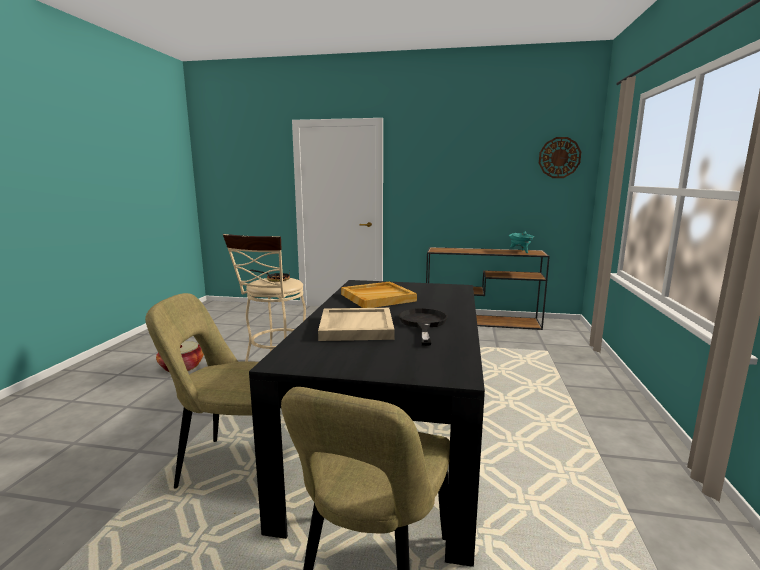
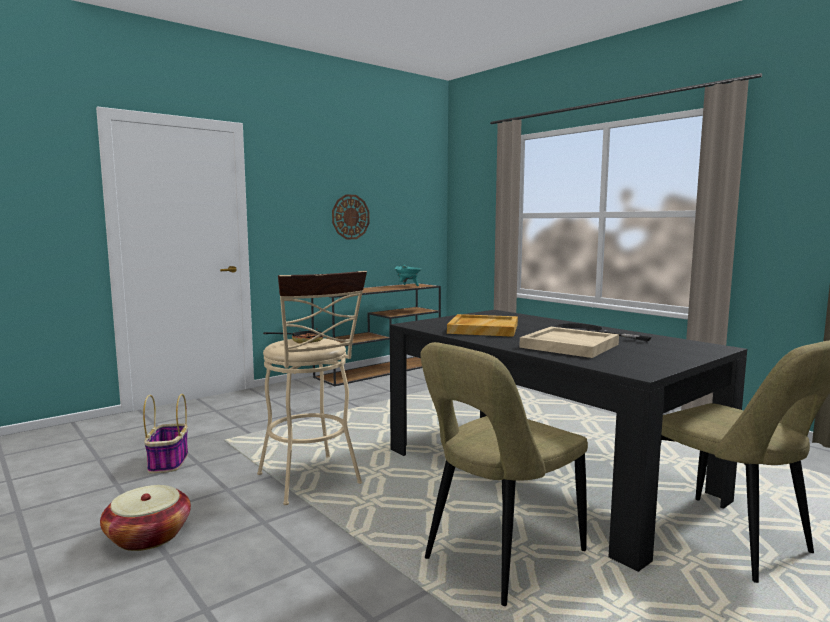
camera: 50 degrees left, 5 degrees down
wall clock [539,137,581,178] -> wall clock moved to [332,194,370,239]
none -> basket [143,394,188,473]

